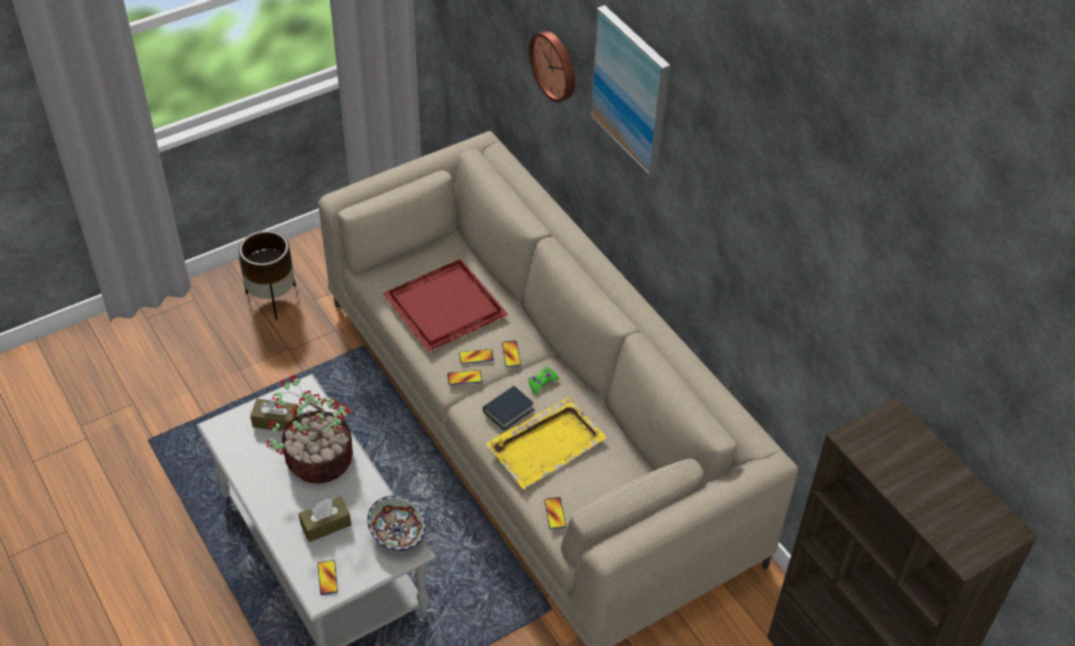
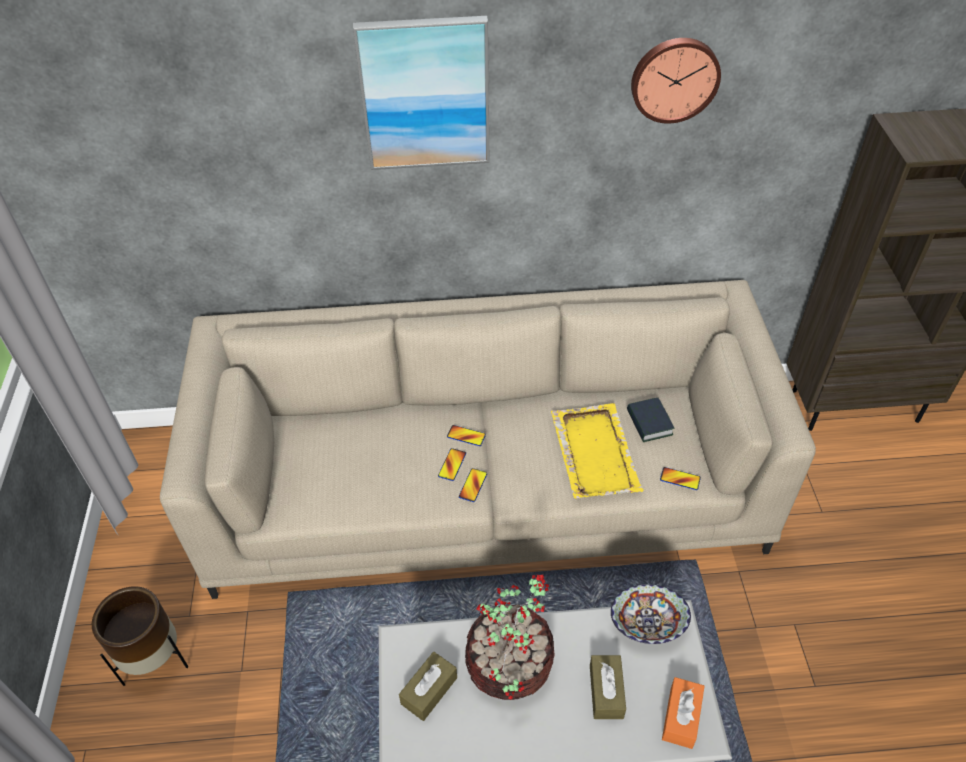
camera: 60 degrees left, 0 degrees up
phone [318,560,338,595] -> orange tissue box [662,677,705,749]
red tray [383,259,508,352] -> none
book [483,386,534,430] -> book moved to [627,398,675,442]
green game controller [528,367,559,395] -> none
wall clock [529,31,575,103] -> wall clock moved to [631,38,721,124]

